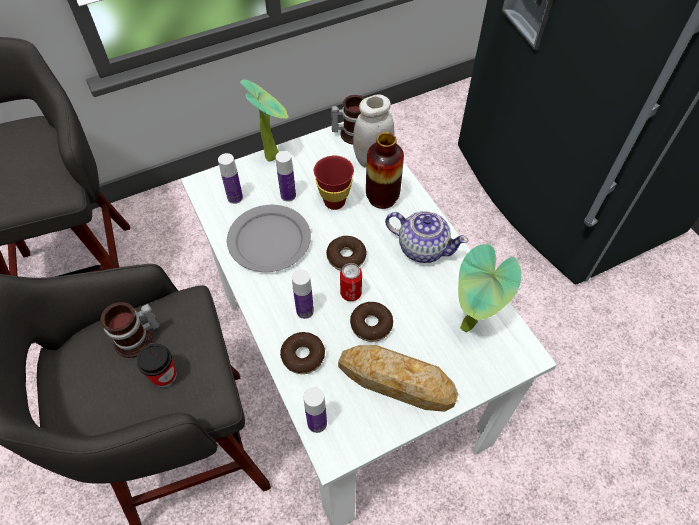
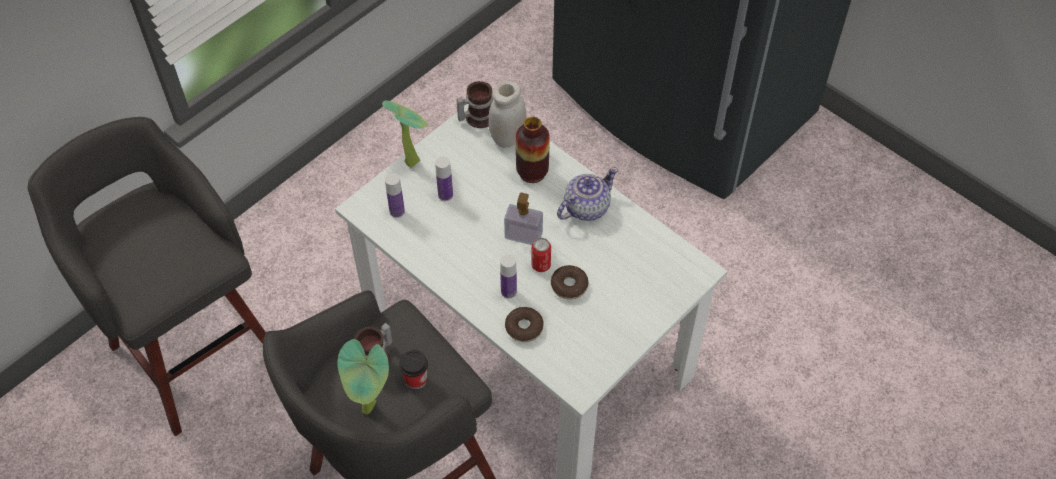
camera: 20 degrees left, 0 degrees up
grey plate [227,205,311,272] -> none
bottle [304,387,327,433] -> none
red cup [314,156,354,210] -> none
donut [326,236,366,271] -> soap dispenser [504,192,543,245]
bread [338,345,458,412] -> none
teapot [385,211,468,263] -> teapot turned 45 degrees counterclockwise [557,167,618,221]
potted plant [458,244,521,332] -> potted plant moved to [337,339,389,415]

